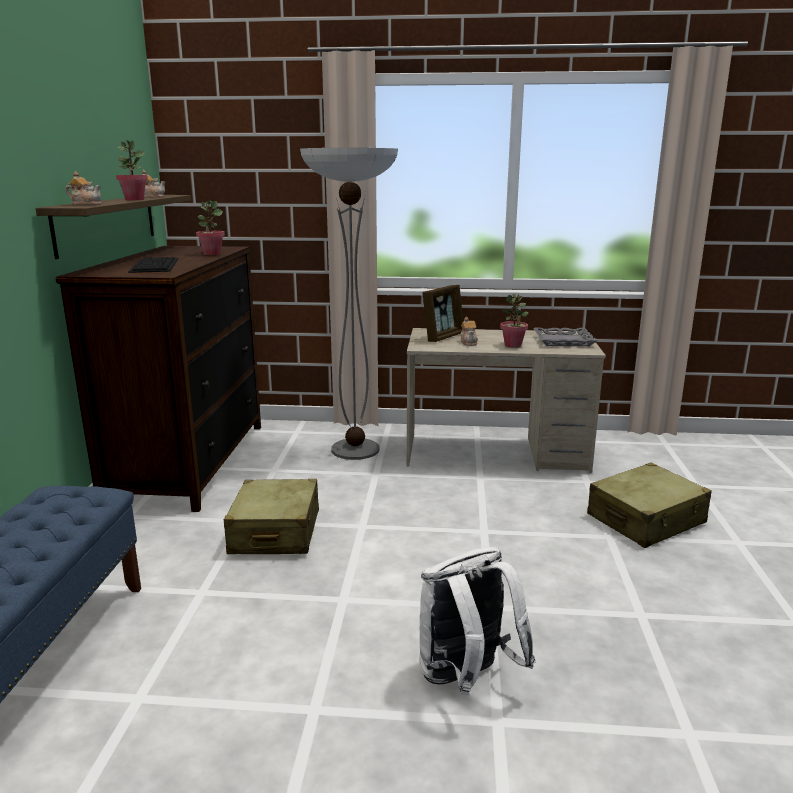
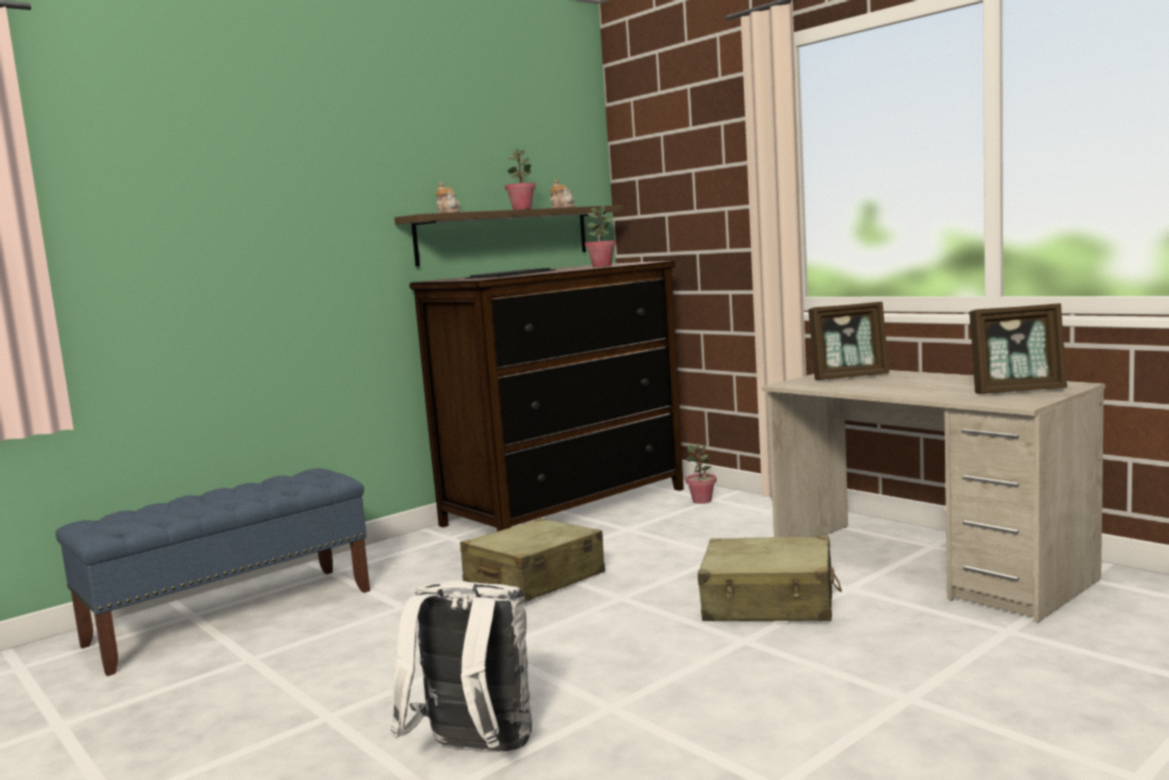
camera: 45 degrees right, 10 degrees down
floor lamp [300,148,398,460] -> none
teapot [461,317,478,346] -> none
potted plant [500,294,528,348] -> potted plant moved to [685,444,717,504]
grey tray [533,327,598,346] -> picture frame [969,303,1067,394]
beige suitcase [587,463,712,548] -> beige suitcase moved to [698,536,842,621]

